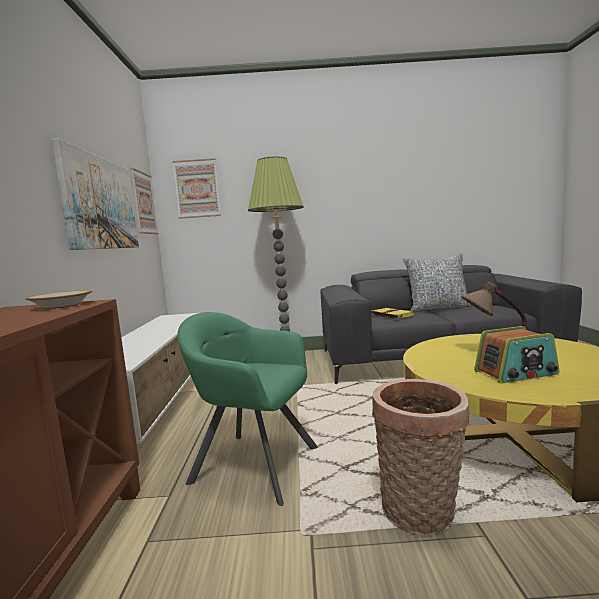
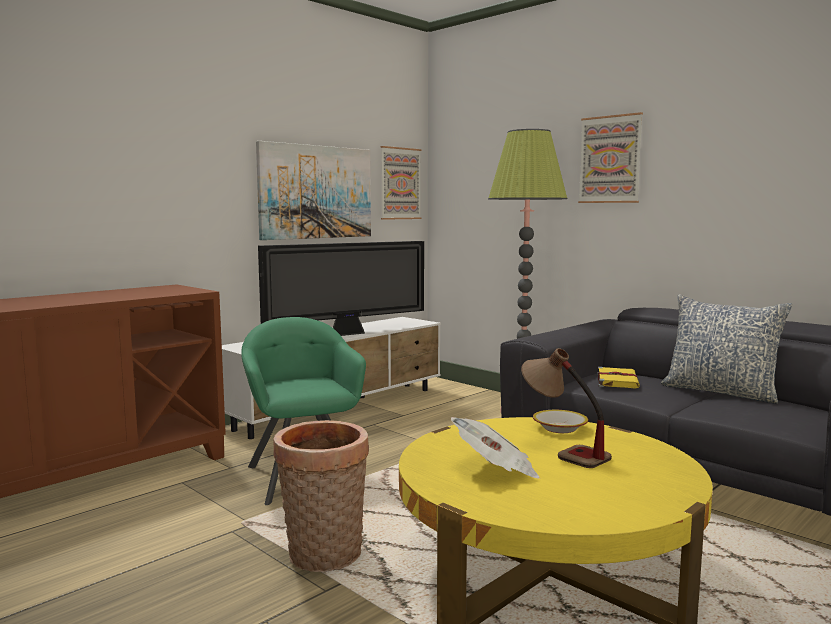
camera: 45 degrees right, 0 degrees up
bowl [25,290,92,309] -> bowl moved to [533,410,588,433]
picture [172,158,221,219] -> picture moved to [578,112,643,203]
radio [474,326,560,384] -> newspaper [451,417,540,479]
none -> television [258,241,424,336]

